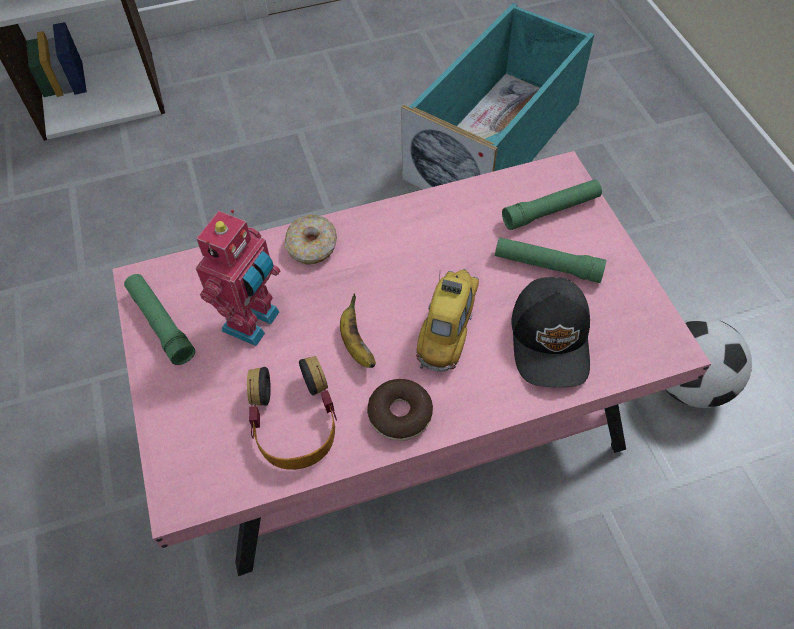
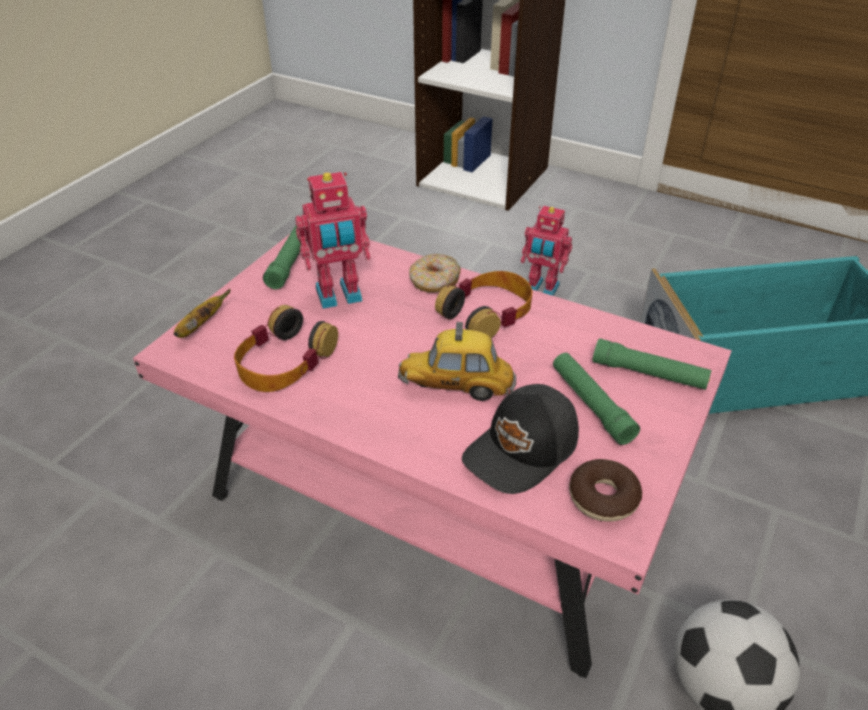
camera: 45 degrees right, 15 degrees down
banana [340,293,376,368] -> banana moved to [174,289,231,338]
donut [367,379,433,441] -> donut moved to [569,459,642,522]
toy car [416,269,479,371] -> toy car turned 150 degrees counterclockwise [398,322,516,401]
none -> headphones [435,271,532,338]
none -> toy robot [521,206,572,296]

